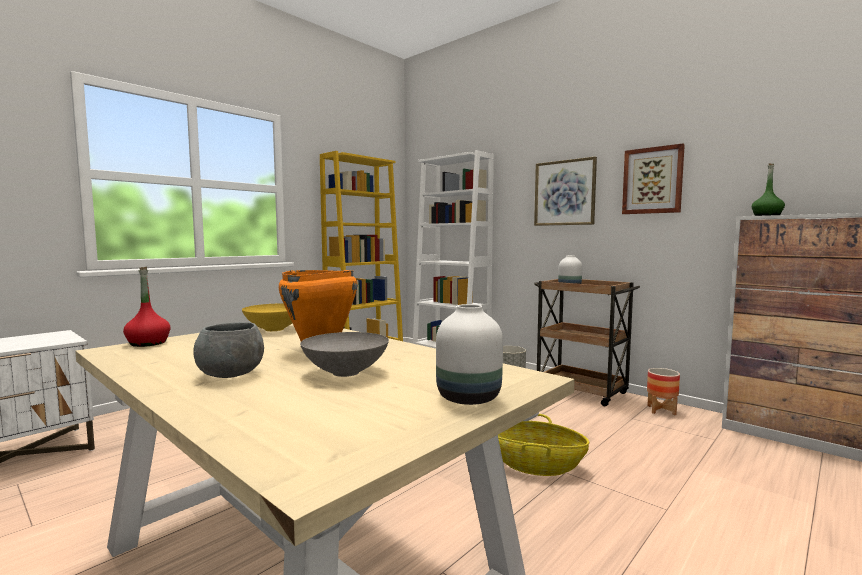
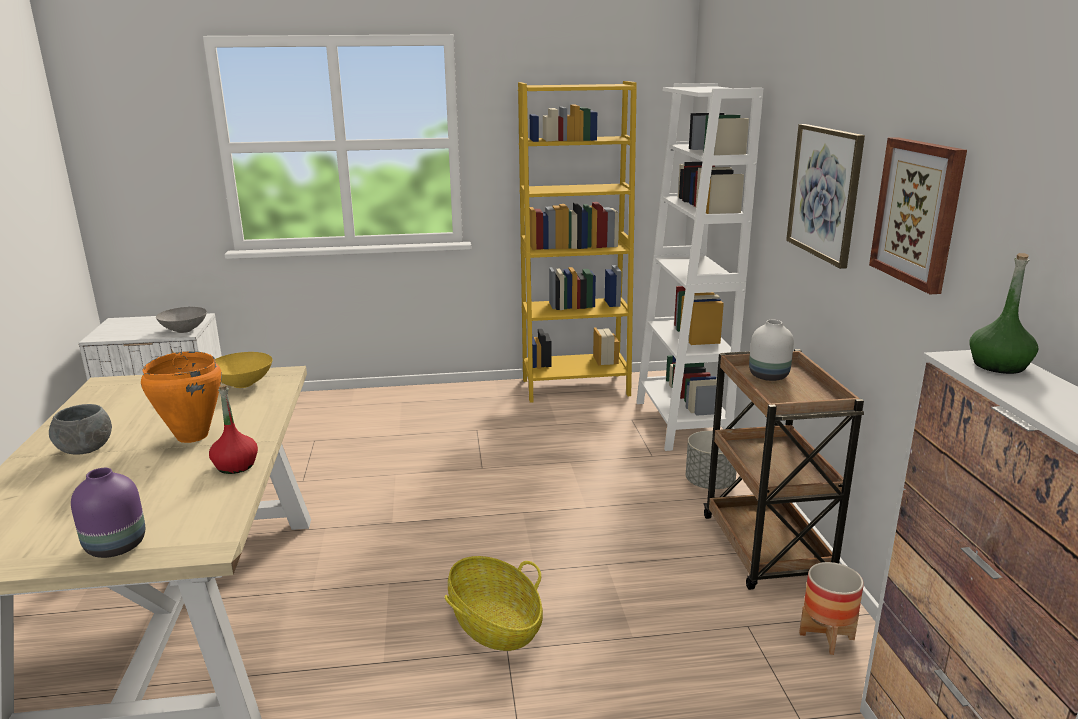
camera: 40 degrees right, 15 degrees up
red bottle [123,267,171,347] -> red bottle moved to [209,385,258,474]
grey bowl [300,332,389,377] -> grey bowl moved to [156,307,207,333]
white vase [436,304,503,405] -> purple vase [71,468,145,558]

